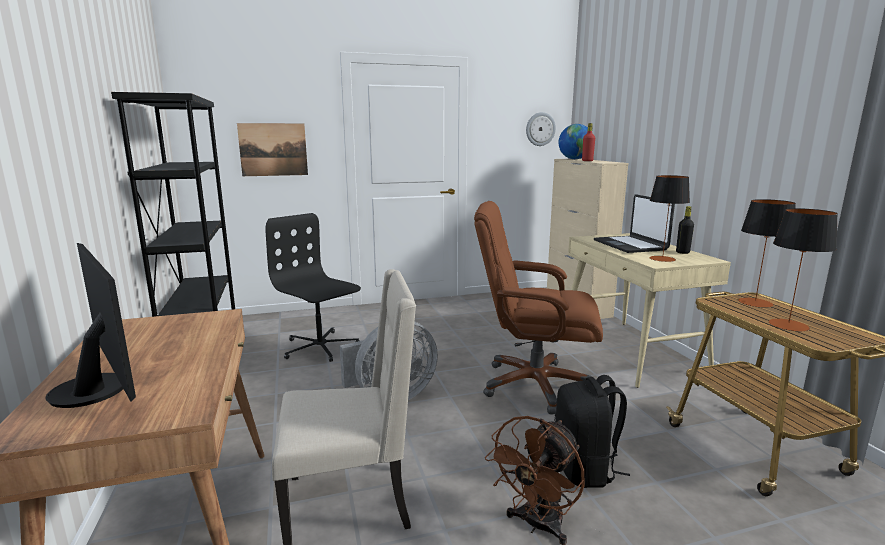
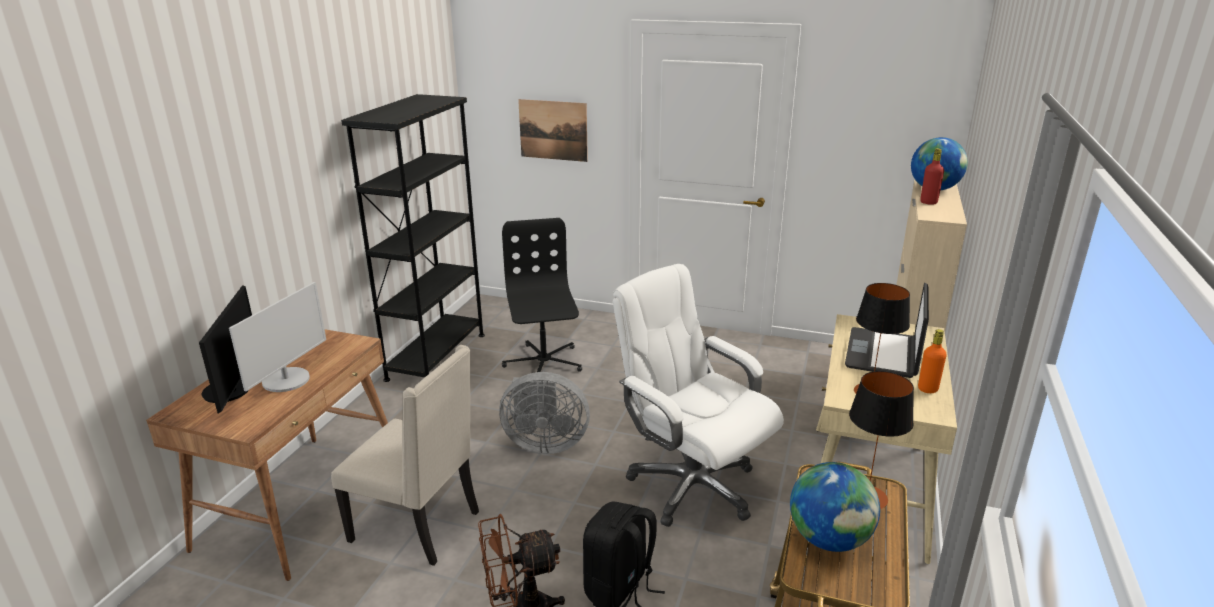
camera: 35 degrees right, 10 degrees up
brown office chair [474,201,603,415] -> white office chair [613,264,784,527]
wall clock [526,112,556,146] -> none
black bottle [676,206,694,254] -> orange bottle [918,329,947,393]
table lamp [769,208,838,332] -> globe [790,462,880,552]
none -> monitor [229,282,326,392]

